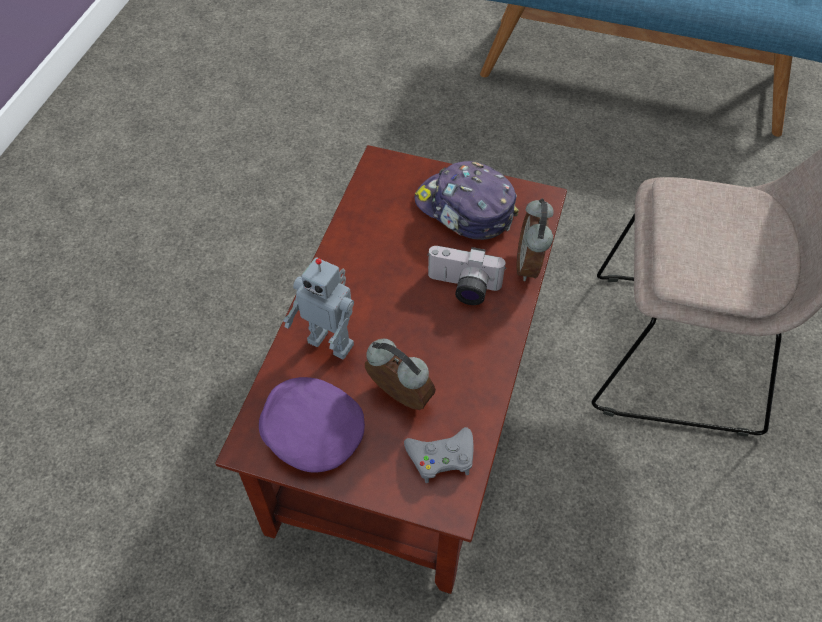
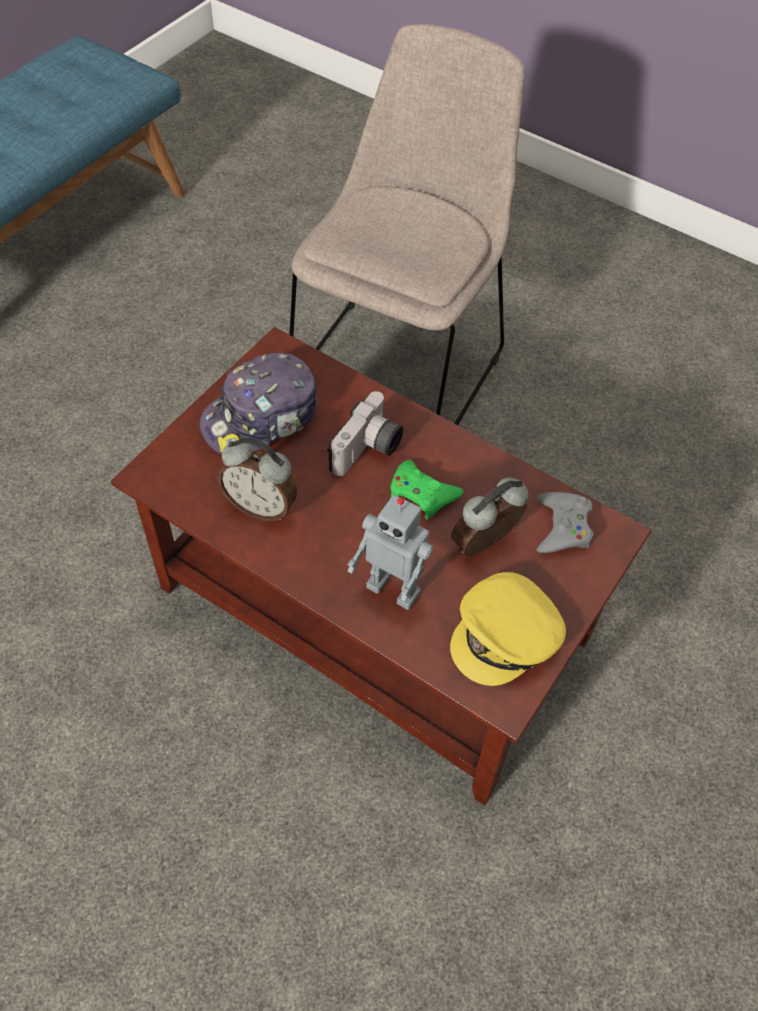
camera: 75 degrees left, 0 degrees up
purple cap [259,377,365,472] -> yellow cap [450,572,566,686]
toy robot [283,257,354,359] -> toy robot turned 75 degrees clockwise [347,495,434,610]
alarm clock [517,198,554,281] -> alarm clock moved to [218,437,297,521]
none -> green game controller [390,460,464,520]

